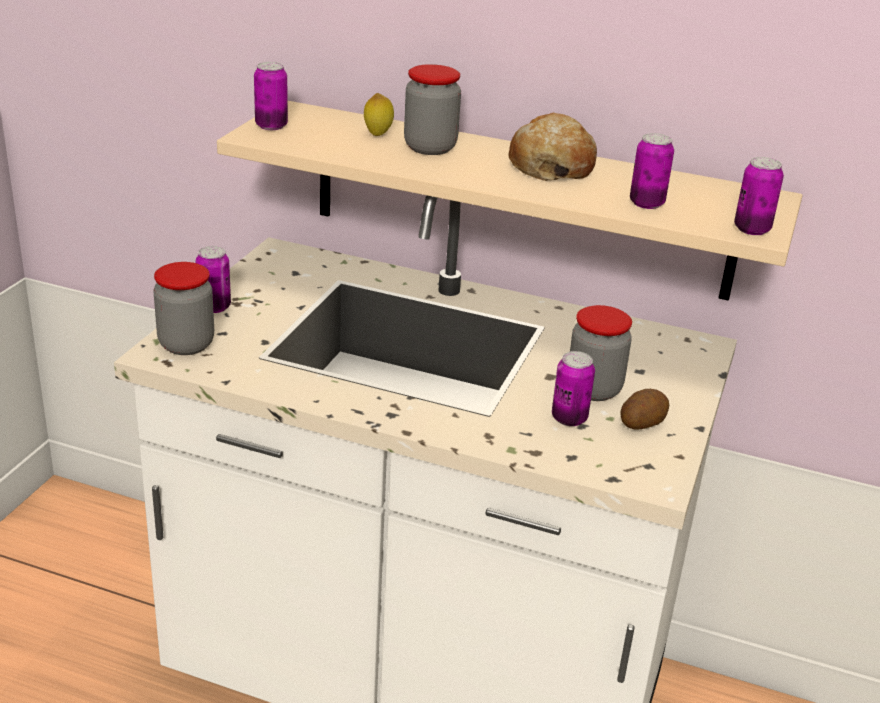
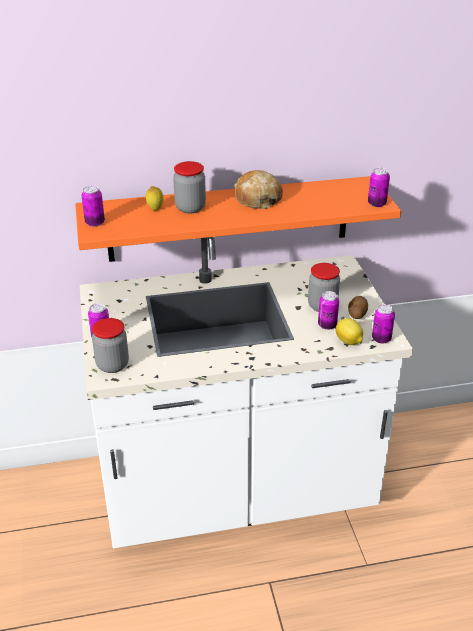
camera: 30 degrees left, 5 degrees up
beige shelf [217,101,803,301] -> orange shelf [75,176,401,262]
can [630,133,674,209] -> can moved to [372,304,395,344]
none -> lemon [336,318,363,345]

